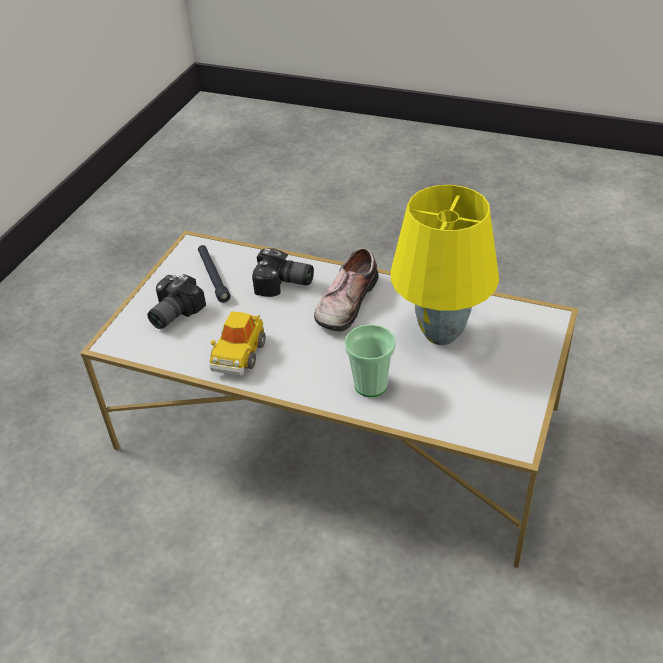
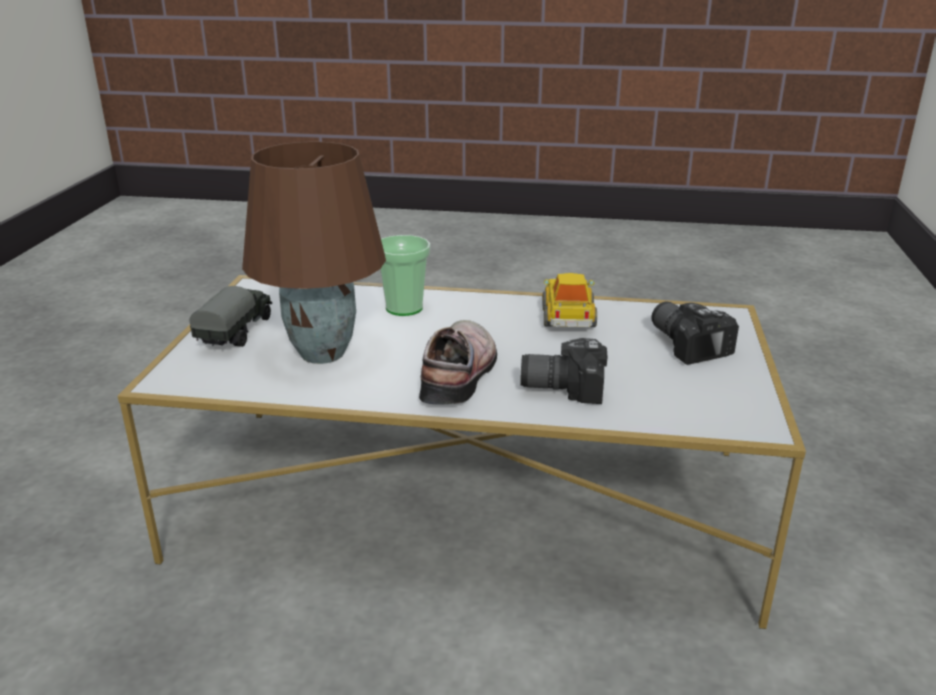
camera: 165 degrees right, 15 degrees down
camera [147,274,206,329] -> camera turned 45 degrees counterclockwise [651,302,739,365]
black flashlight [198,245,231,303] -> none
yellow table lamp [391,185,499,345] -> brown table lamp [242,141,386,364]
none -> toy truck [190,286,272,347]

